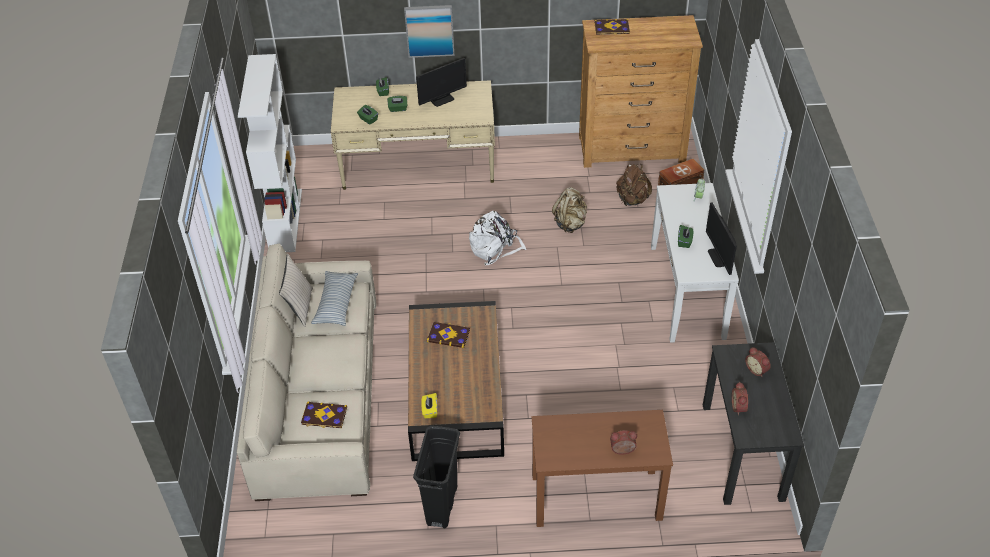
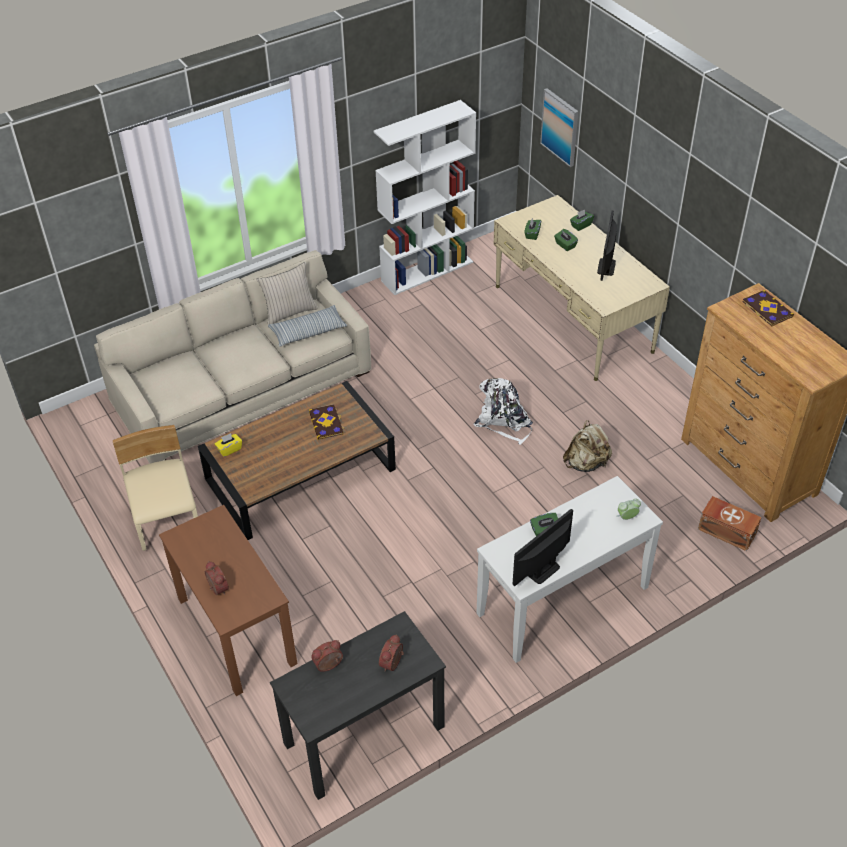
camera: 60 degrees right, 0 degrees up
book [301,402,347,428] -> none
picture [404,5,455,58] -> picture moved to [540,88,579,167]
black trash can [413,426,460,528] -> beige chair [113,425,198,551]
monitor [416,58,467,107] -> monitor turned 75 degrees clockwise [597,211,617,281]
brown backpack [616,164,652,206] -> none

